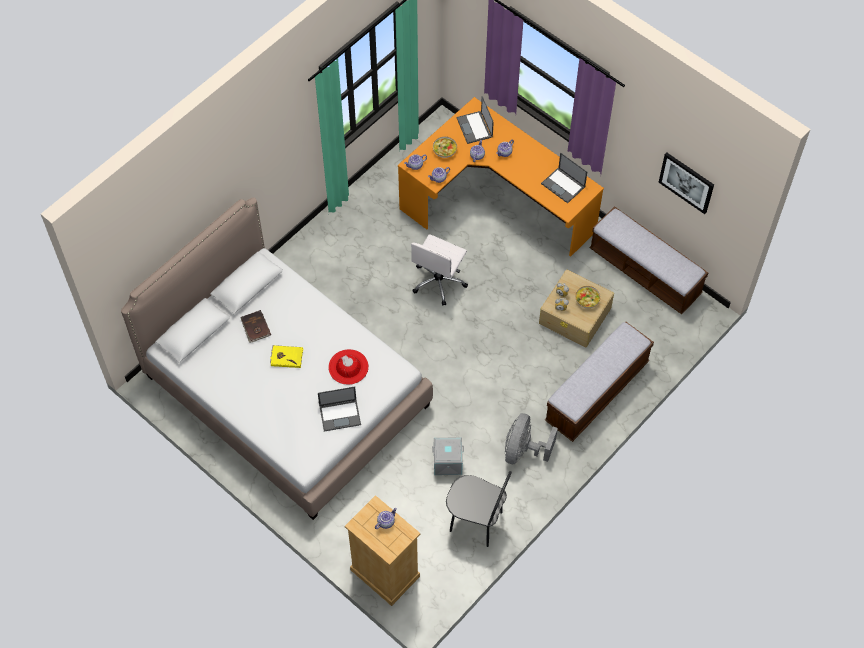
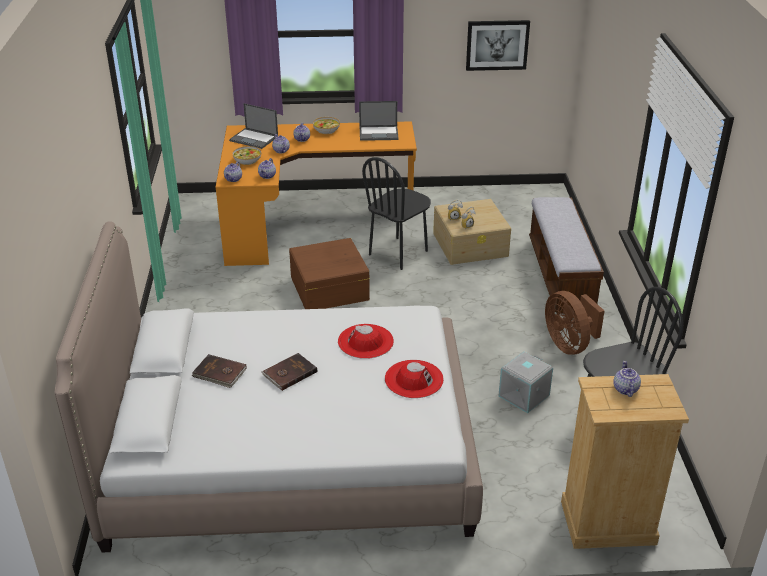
camera: 45 degrees left, 25 degrees down
yellow book [270,345,304,368] -> brown book [261,353,317,391]
laptop [318,387,361,432] -> red hat [385,360,444,398]
white office chair [411,234,468,305] -> brown storage box [289,238,370,309]
grey fan [505,413,558,464] -> brown fan [545,291,604,355]
bowl [575,286,600,308] -> bowl moved to [313,117,340,134]
bench [590,206,708,314] -> none
none -> black chair [362,157,431,270]

